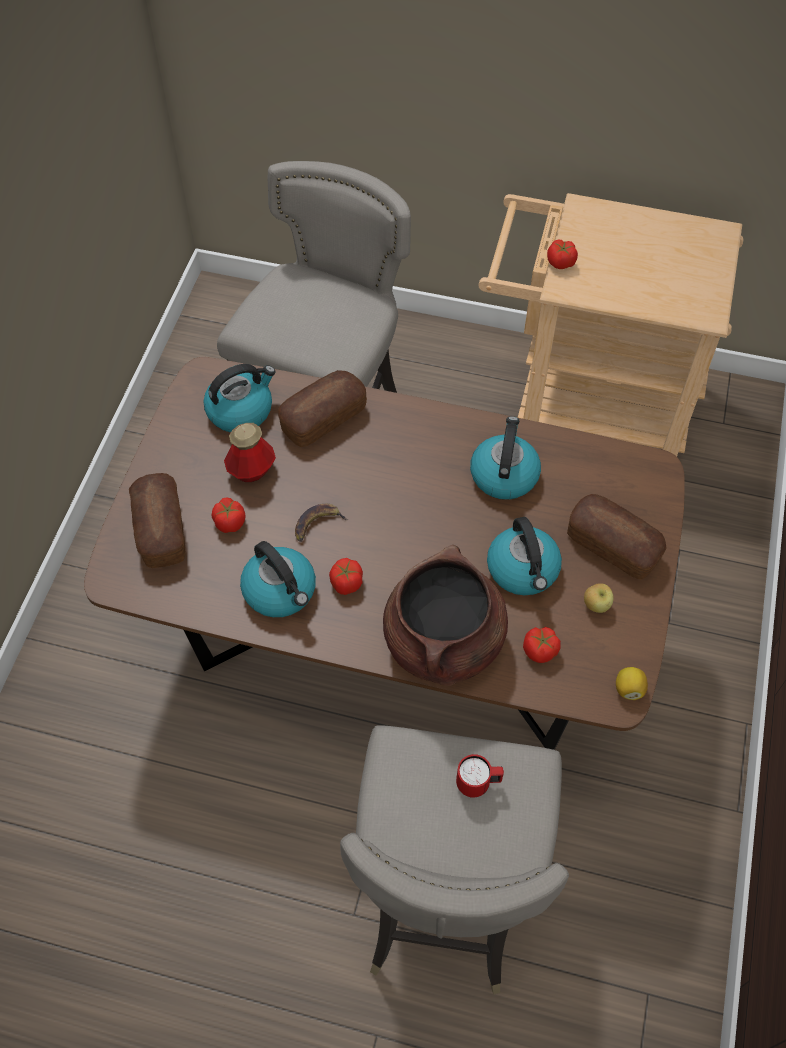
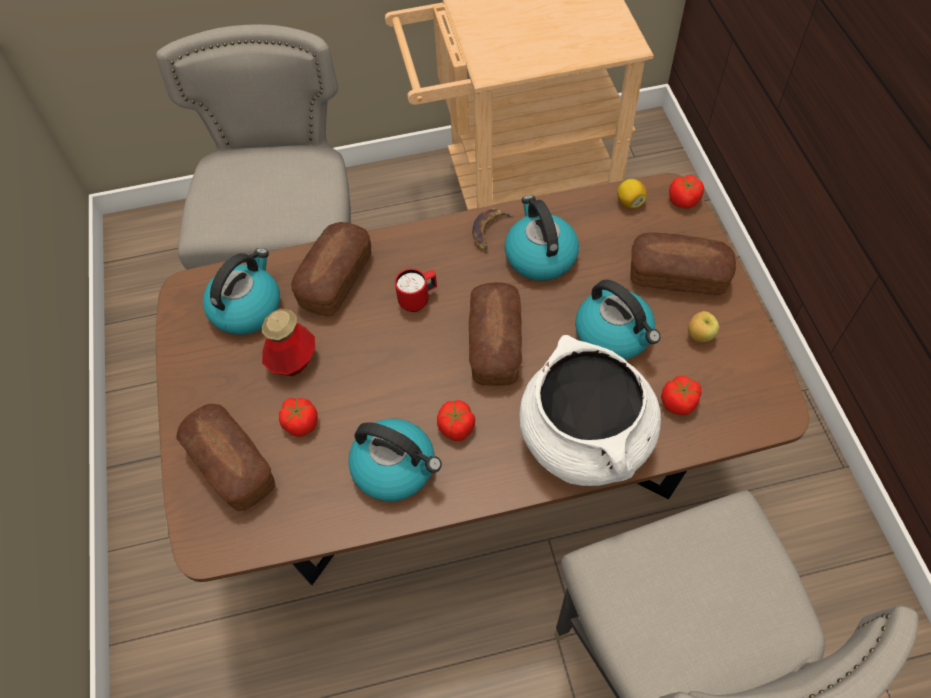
camera: 25 degrees left, 0 degrees up
banana [295,504,349,542] -> banana moved to [472,208,514,250]
brown cooking pot [383,545,508,686] -> white cooking pot [520,335,661,486]
red mug [456,754,504,798] -> red mug moved to [395,268,437,312]
tomato [547,239,578,269] -> tomato moved to [669,175,704,209]
lemon [616,667,648,700] -> lemon moved to [617,179,647,209]
none -> bread [469,282,522,386]

